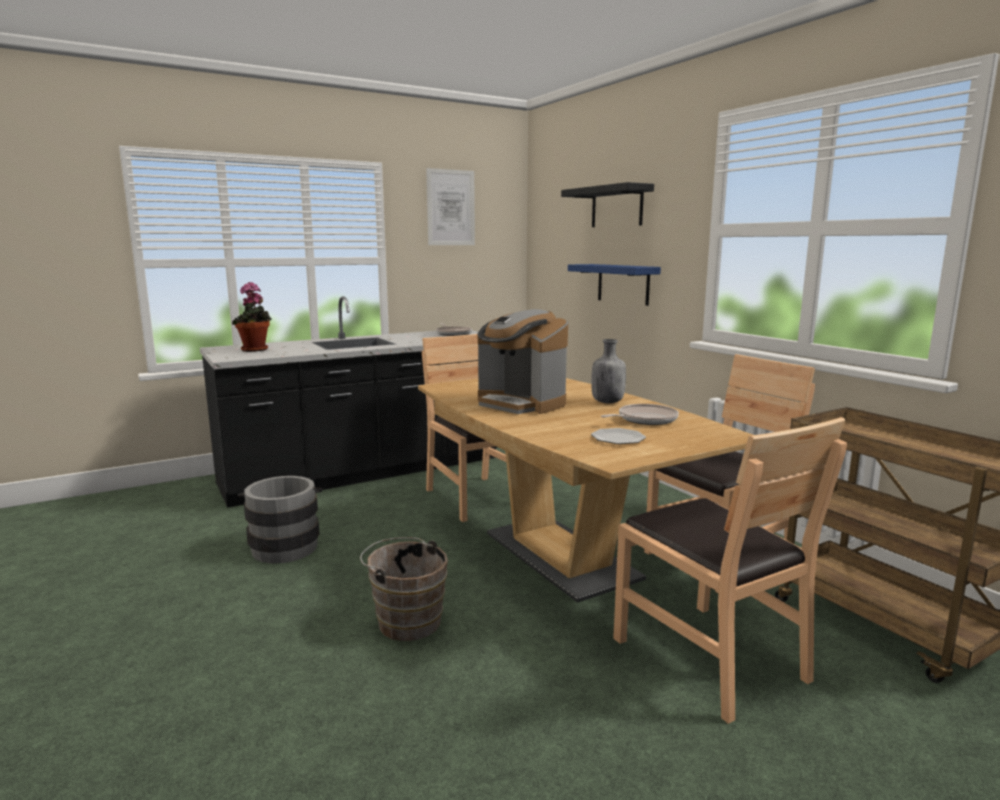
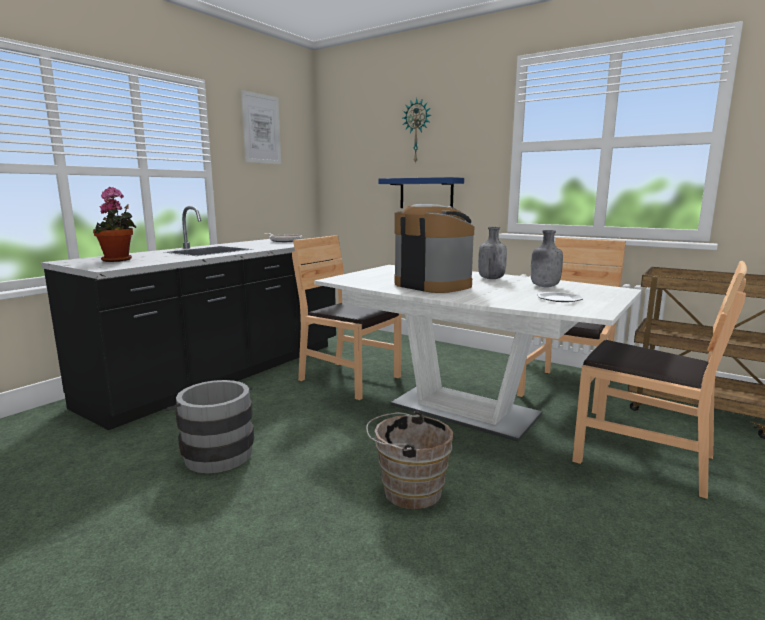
camera: 25 degrees left, 0 degrees up
brown dining table [418,378,753,603] -> white dining table [314,265,642,442]
coffee machine [477,309,568,414] -> coffee machine turned 150 degrees counterclockwise [394,204,475,293]
black shelf [561,182,654,227] -> wall clock [402,98,431,164]
frying pan [601,404,679,425] -> grey bottle [531,230,563,287]

